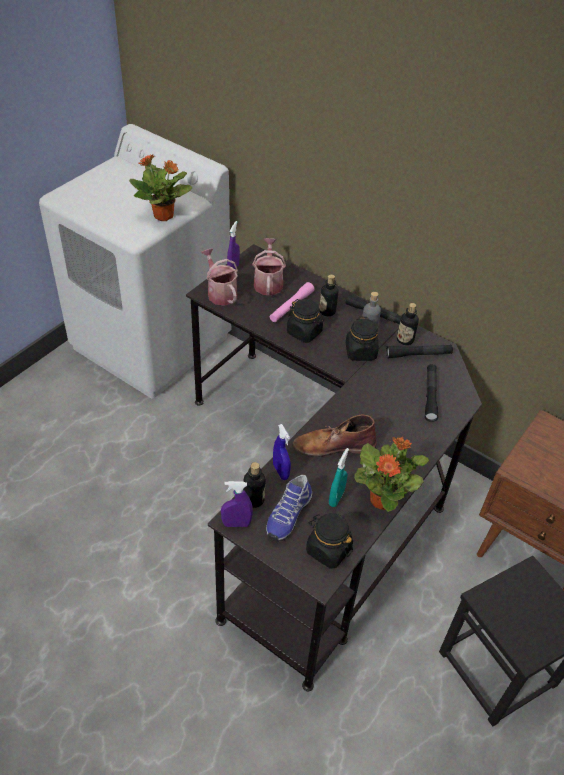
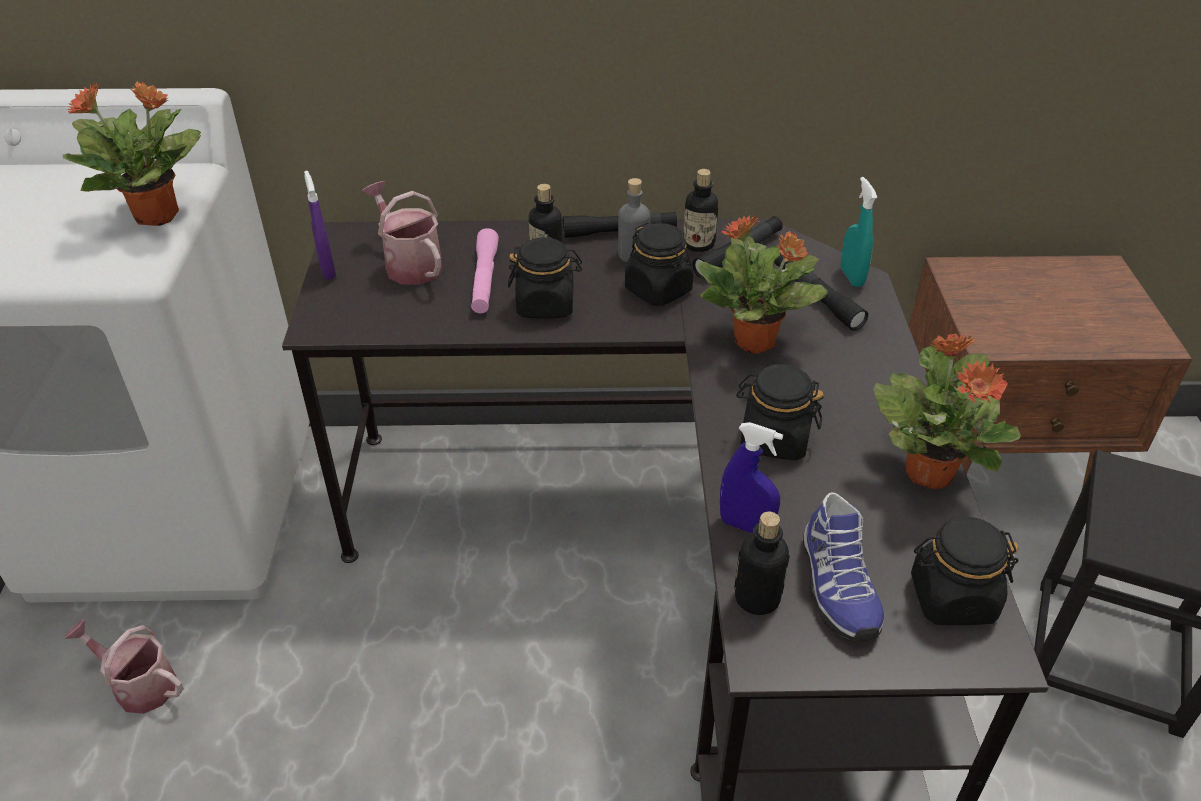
camera: 35 degrees left, 5 degrees down
watering can [201,248,238,306] -> watering can moved to [64,619,184,714]
purple spray bottle [221,481,253,527] -> none
brown boot [293,415,377,457] -> black jar [736,364,824,460]
turquoise spray bottle [329,448,349,507] -> turquoise spray bottle moved to [841,177,877,287]
none -> potted plant [697,215,828,354]

